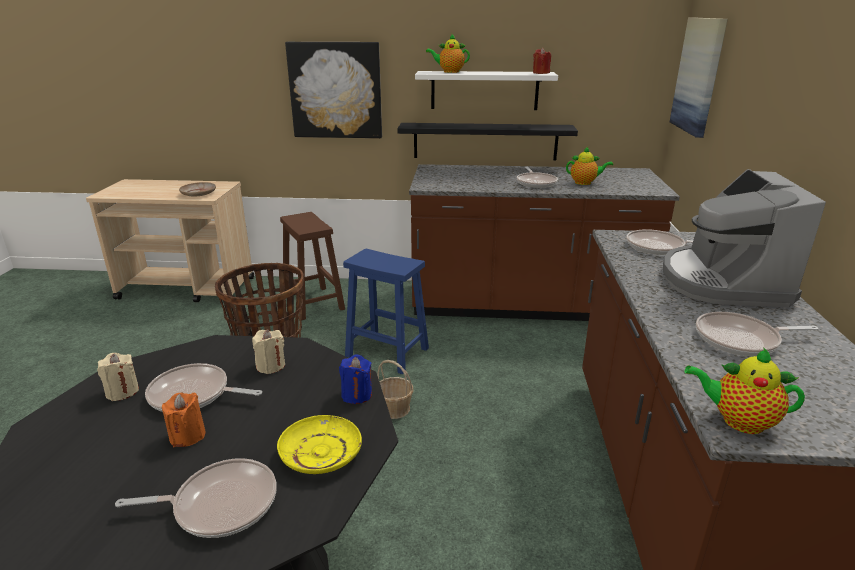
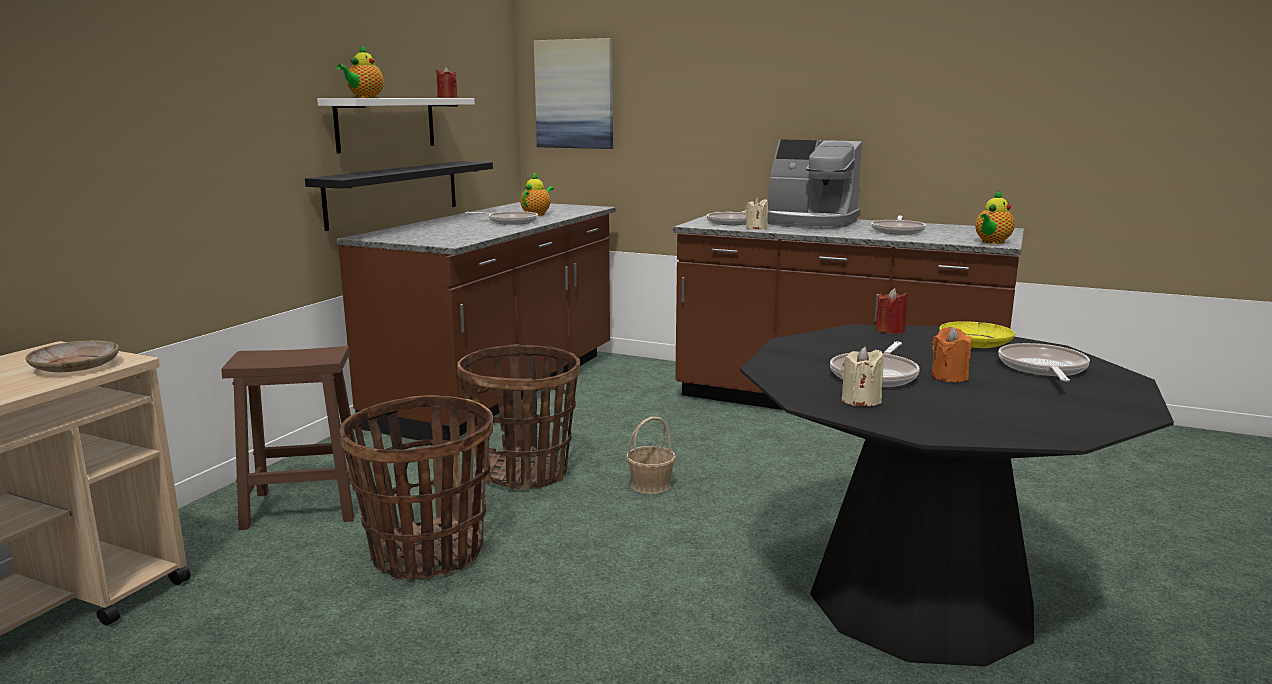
camera: 70 degrees left, 10 degrees down
beige candle [252,329,285,374] -> beige candle moved to [745,197,768,229]
picture [285,42,382,138] -> none
blue candle [339,354,372,404] -> red candle [875,288,909,334]
blue stool [343,249,429,374] -> basket [457,344,580,490]

